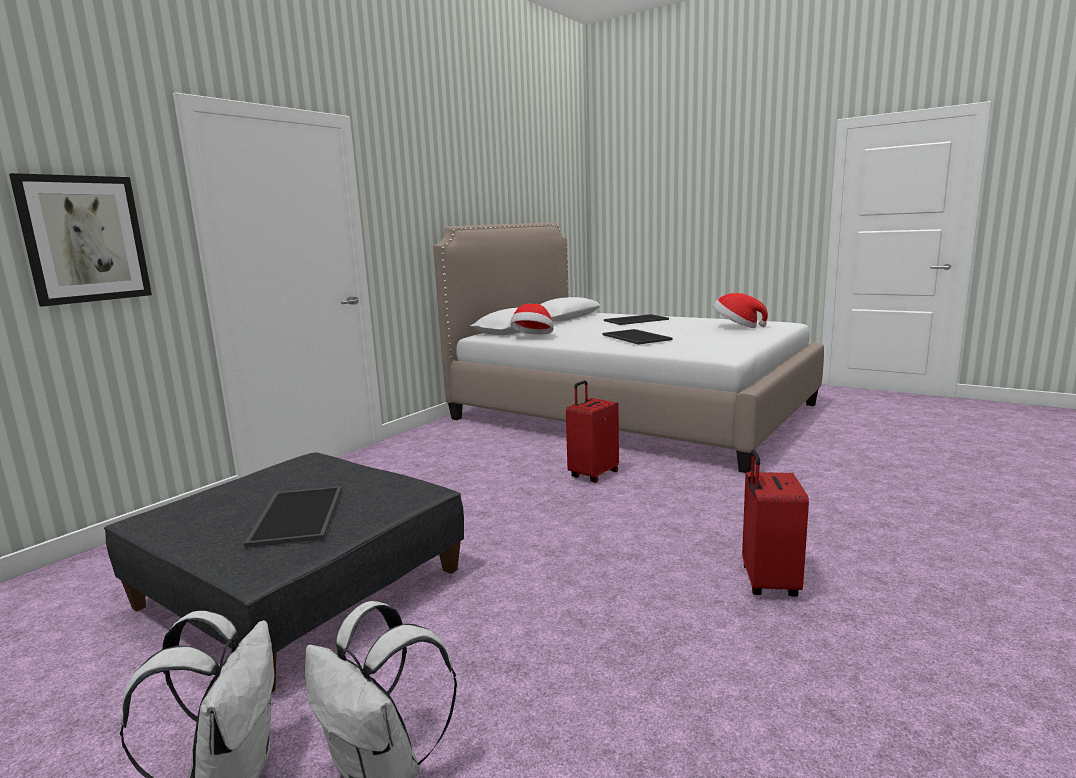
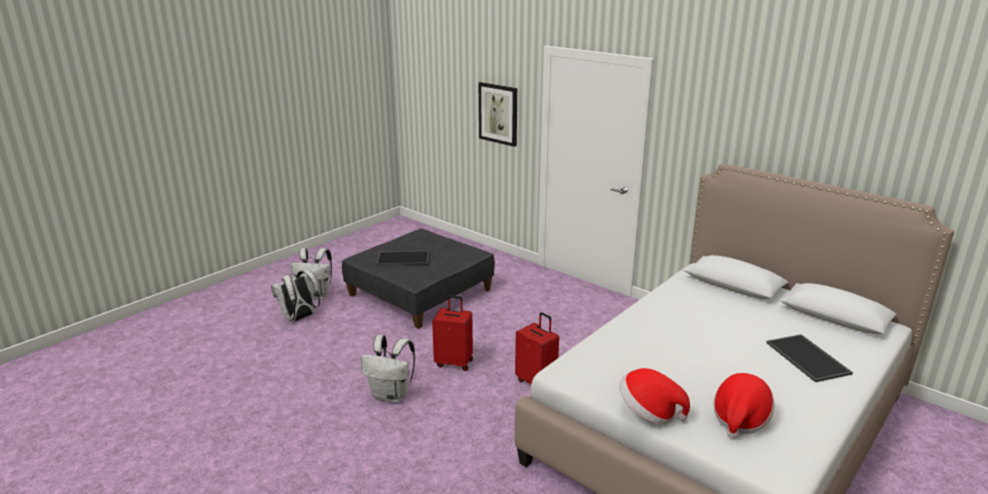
camera: 95 degrees right, 10 degrees up
hat [511,304,554,335] -> hat moved to [619,368,690,425]
tray [602,329,673,345] -> none
red suitcase [742,450,809,597] -> red suitcase moved to [432,295,473,371]
none -> white backpack [361,335,415,403]

